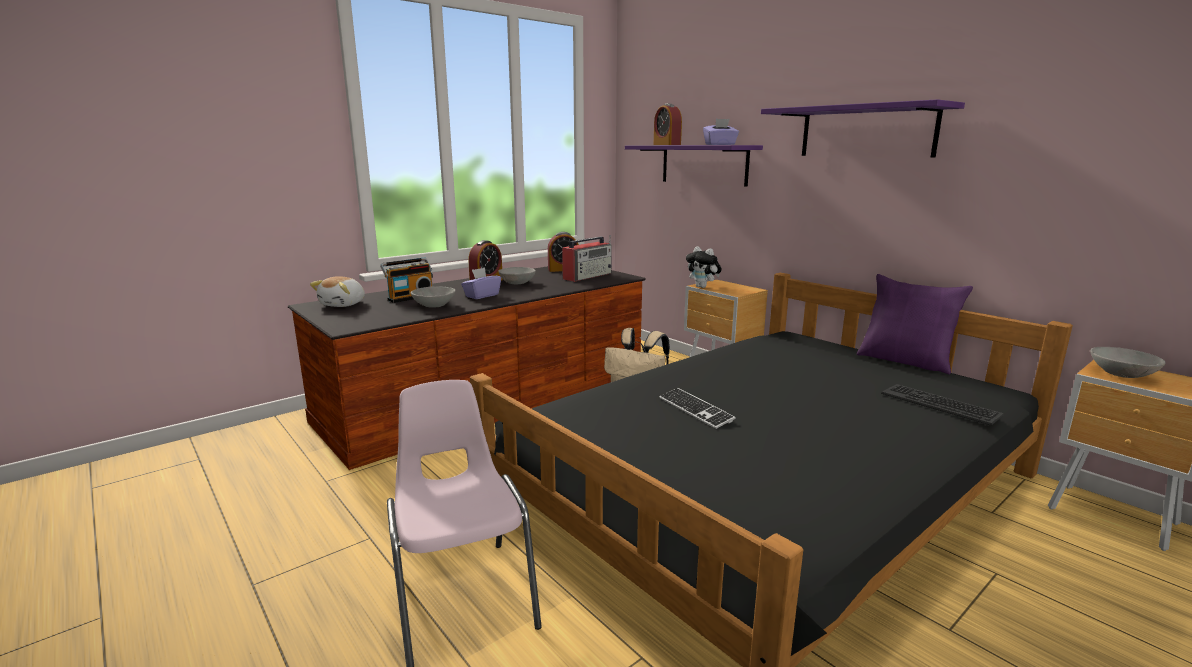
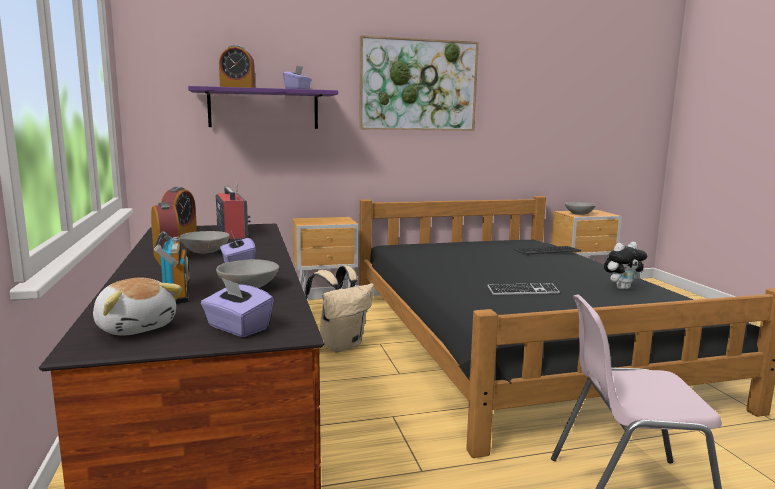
camera: 65 degrees left, 5 degrees down
plush toy [686,246,722,288] -> plush toy moved to [604,242,647,290]
purple shelf [761,99,965,158] -> picture [359,35,479,131]
purple pillow [857,274,973,374] -> none
none -> purple tissue box [201,278,274,337]

